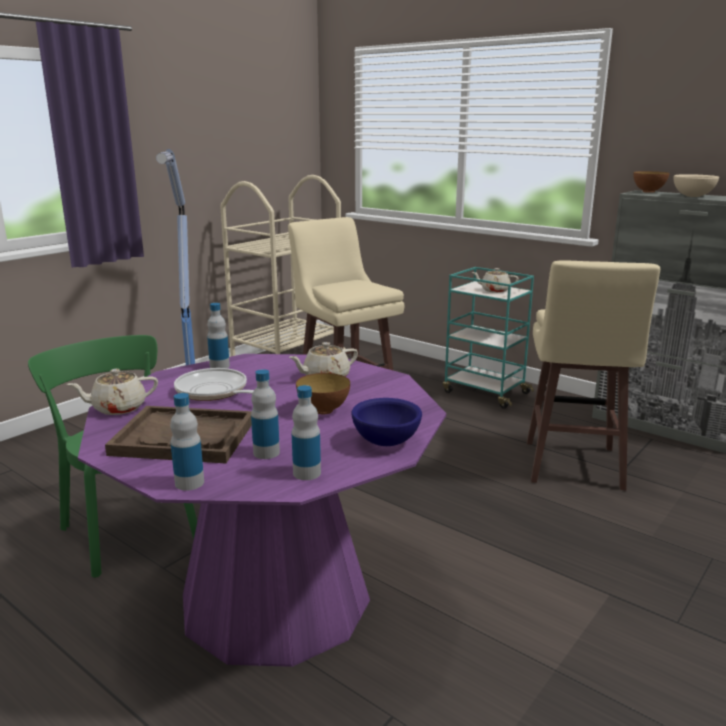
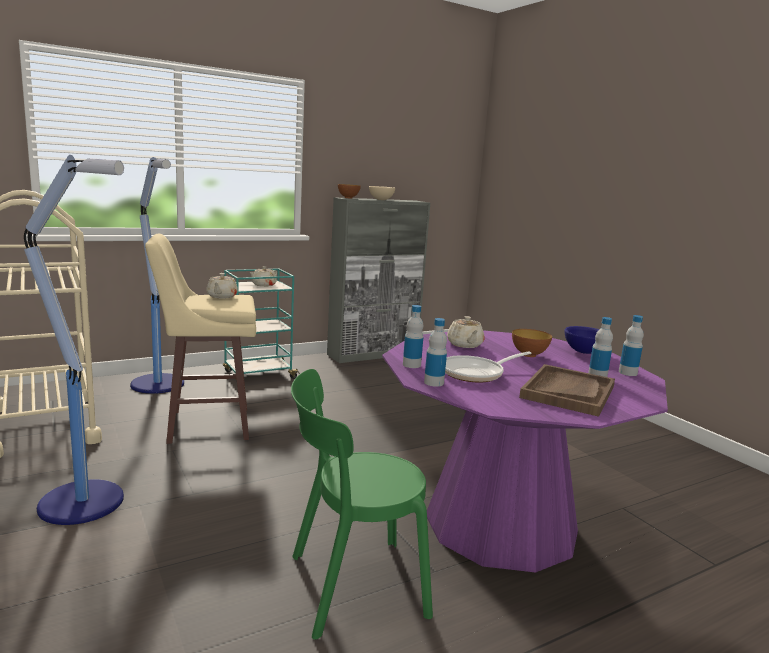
camera: 70 degrees left, 5 degrees down
beige teapot [67,369,158,415] -> beige teapot moved to [206,273,238,299]
bottle [170,393,204,491] -> bottle moved to [424,318,447,387]
beige stool [527,261,660,490] -> none
none -> floor lamp [130,157,184,394]

